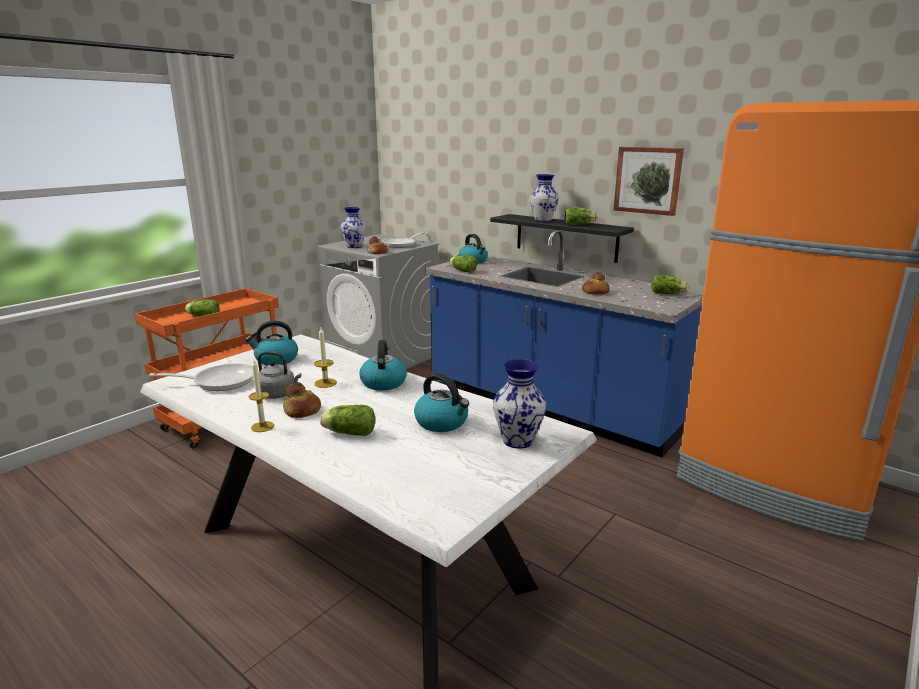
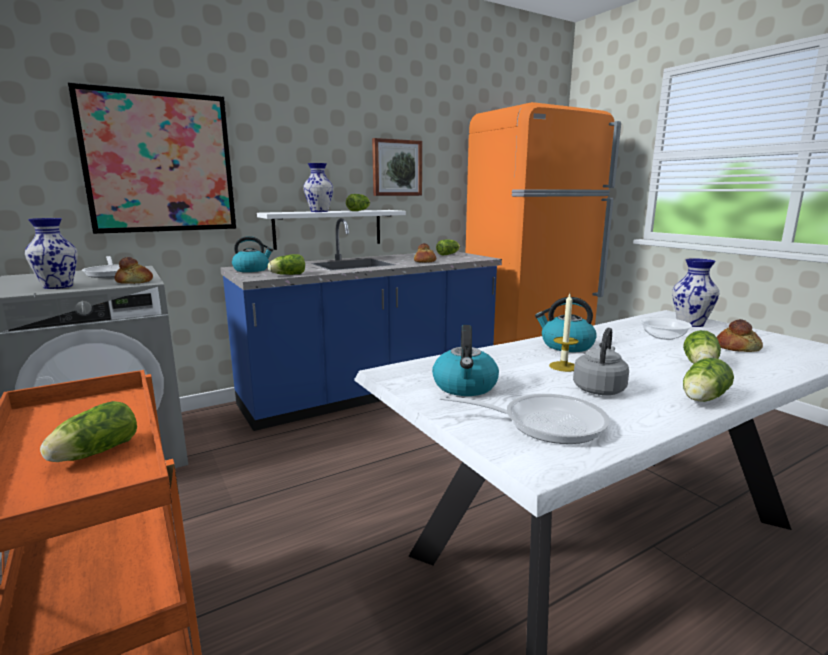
camera: 70 degrees left, 5 degrees down
frying pan [149,363,254,391] -> frying pan turned 90 degrees clockwise [439,394,610,444]
candle [249,360,274,432] -> lettuce [683,358,734,402]
bread [283,382,321,418] -> bread moved to [717,319,763,352]
kettle [414,373,469,432] -> bowl [640,317,692,340]
black shelf [490,214,634,263] -> white shelf [257,210,406,250]
none -> picture [68,82,236,234]

